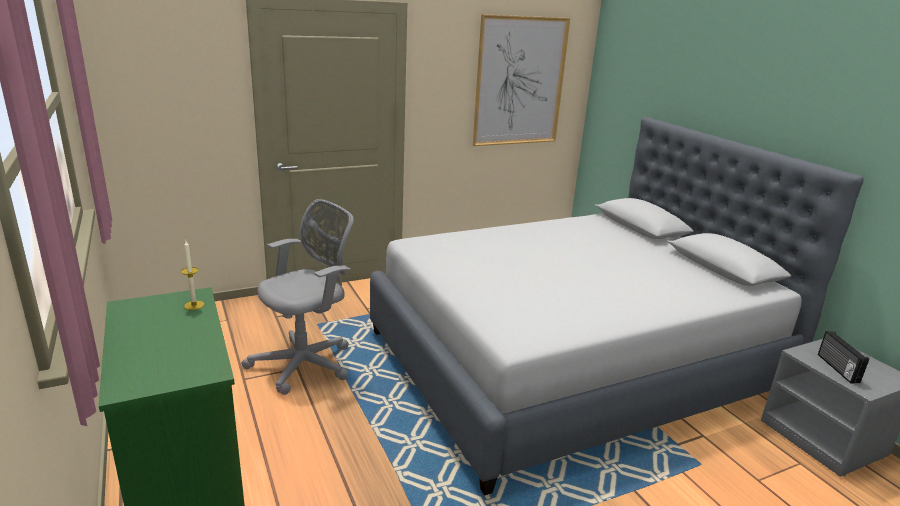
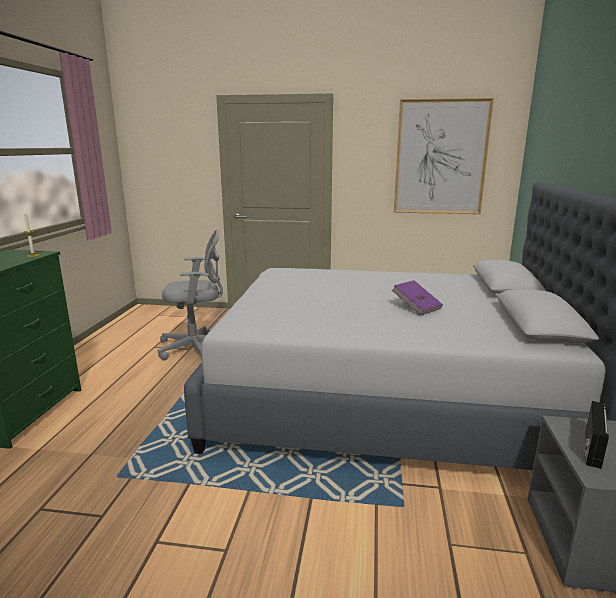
camera: 35 degrees right, 5 degrees down
none -> purple book [392,280,443,316]

